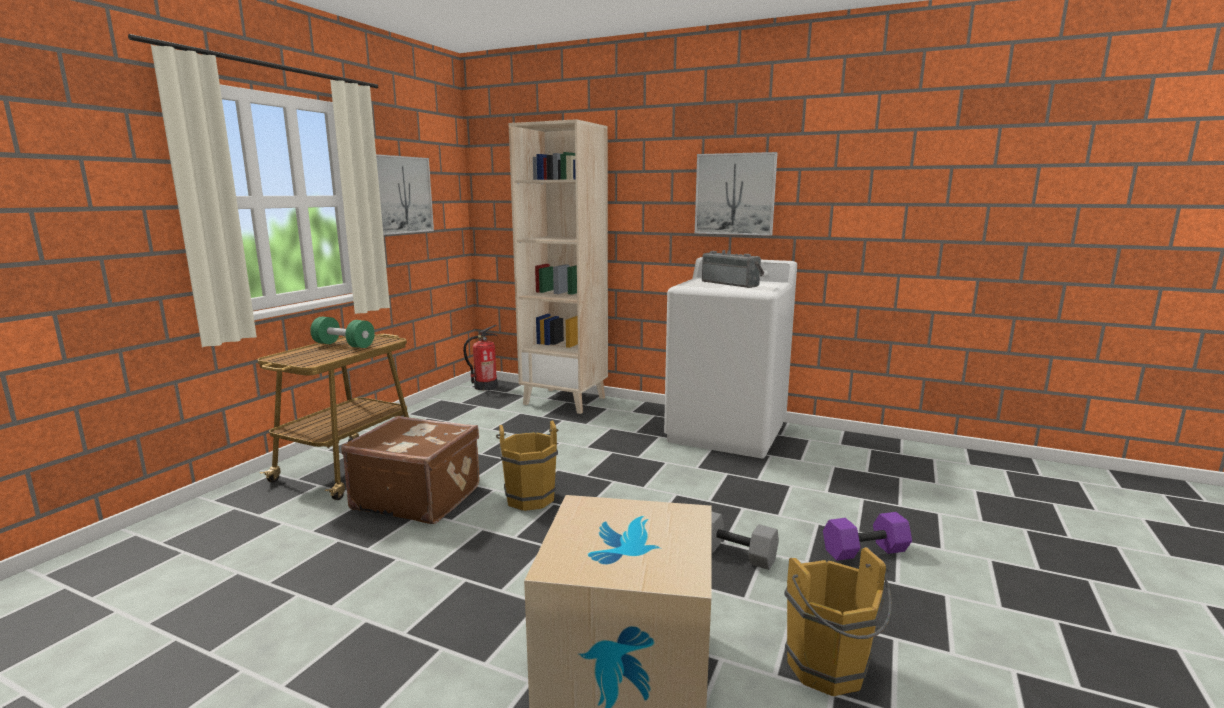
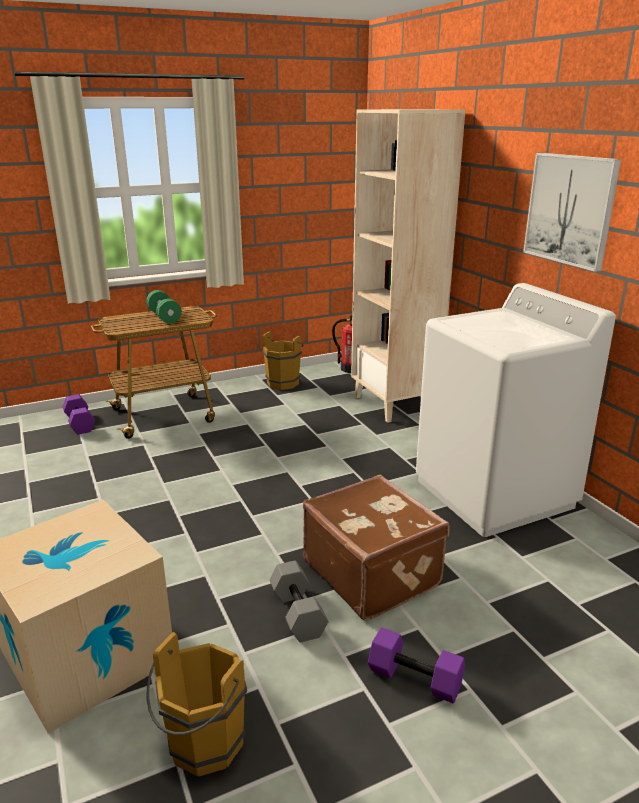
camera: 40 degrees right, 10 degrees up
brown suitcase [341,416,479,524] -> brown suitcase moved to [303,475,450,621]
picture [376,154,434,235] -> none
brown bucket [496,420,558,511] -> brown bucket moved to [263,331,303,390]
radio [702,250,764,288] -> none
none -> purple dumbbell [62,394,95,435]

